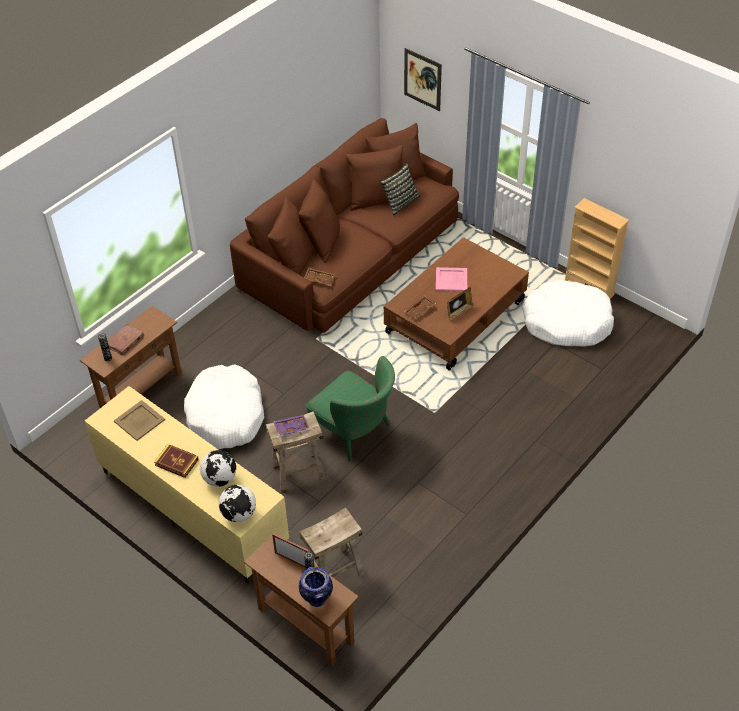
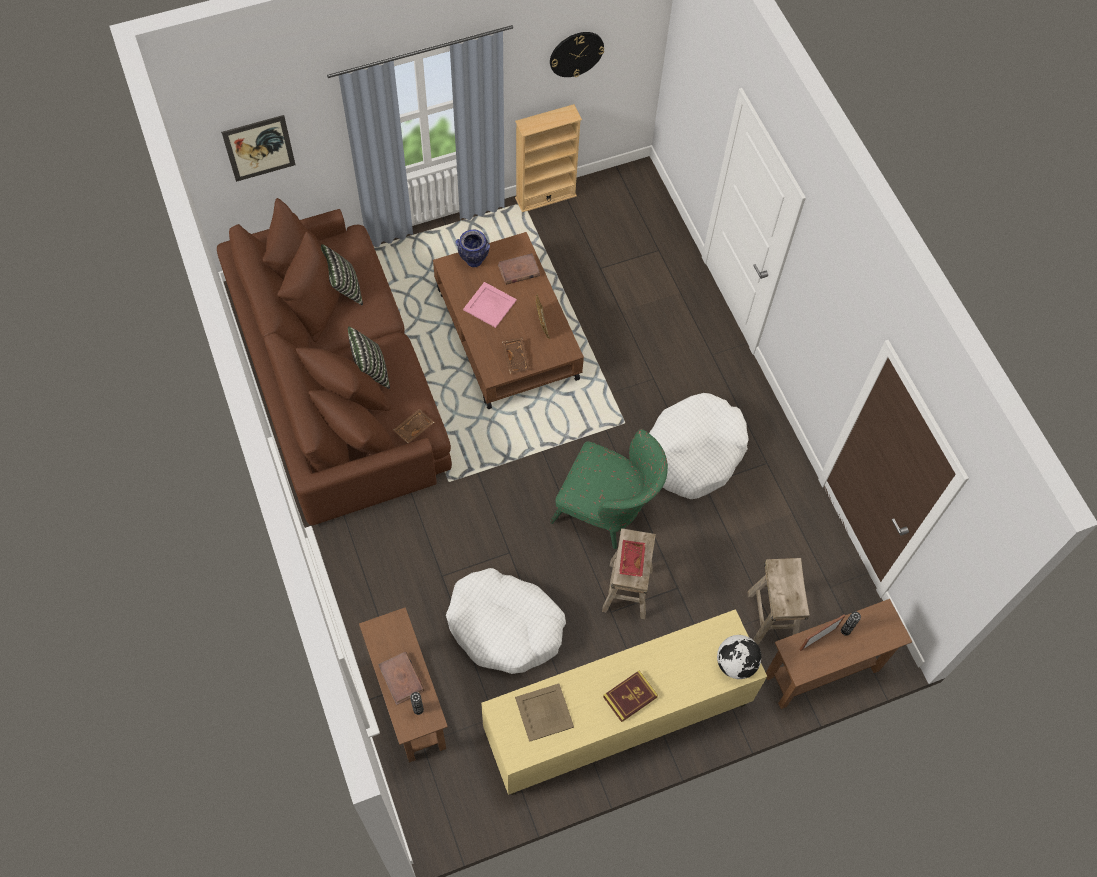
camera: 65 degrees left, 15 degrees up
globe [200,450,236,487] -> none
purple tray [273,415,310,435] -> red tray [619,540,646,577]
vase [299,567,333,607] -> vase moved to [456,230,490,267]
green armchair [306,356,395,461] -> green armchair turned 45 degrees clockwise [550,429,668,549]
white dog bed [523,280,614,347] -> white dog bed moved to [649,393,749,499]
none -> pillow [348,327,390,389]
none -> brown book [498,253,540,285]
none -> wall clock [550,32,604,77]

